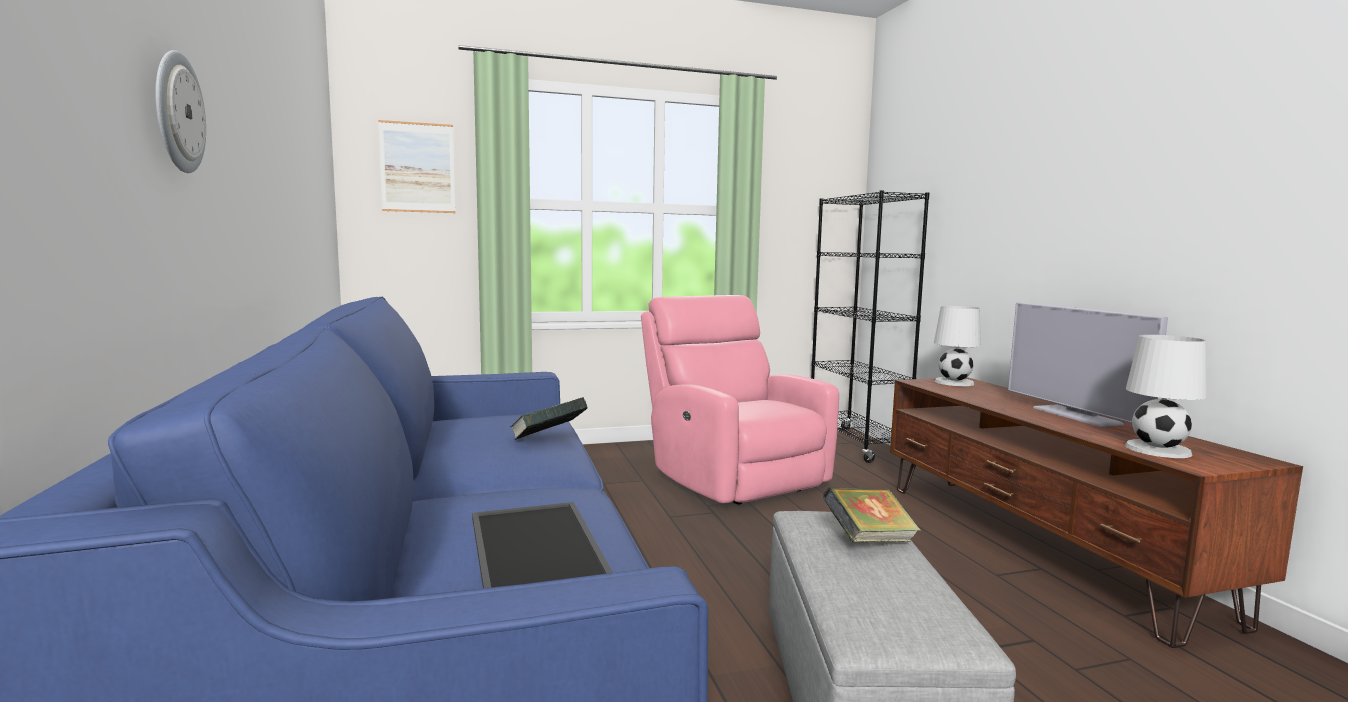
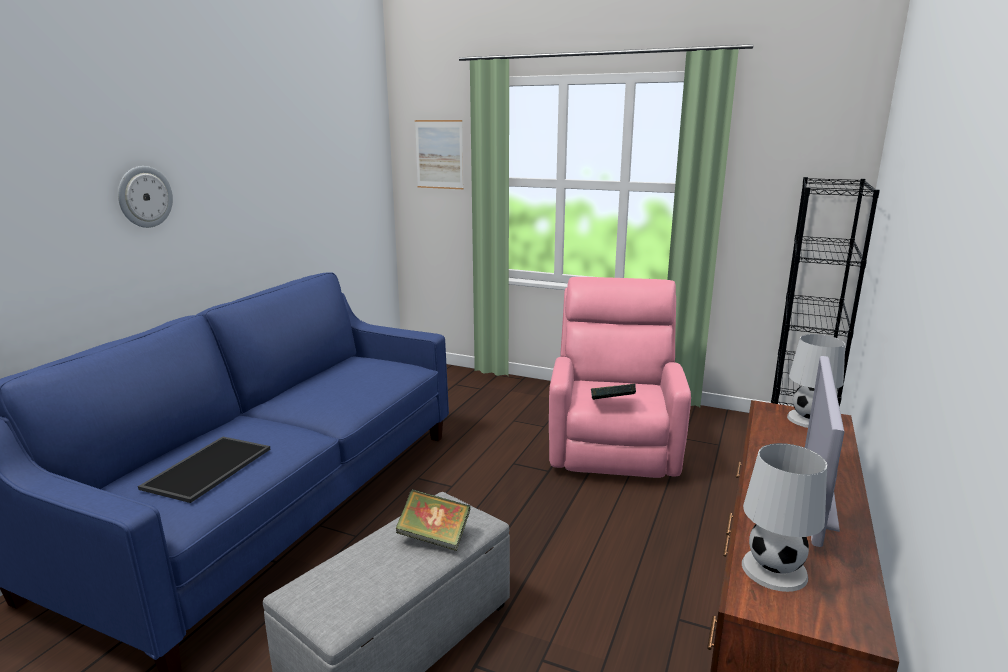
camera: 40 degrees right, 10 degrees up
book [510,397,588,440] -> book moved to [591,384,636,400]

